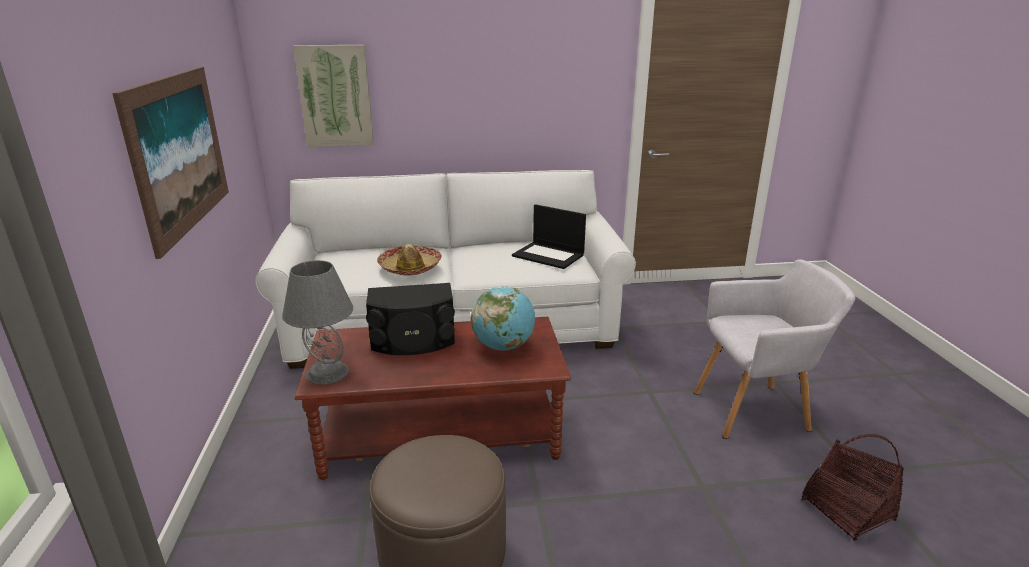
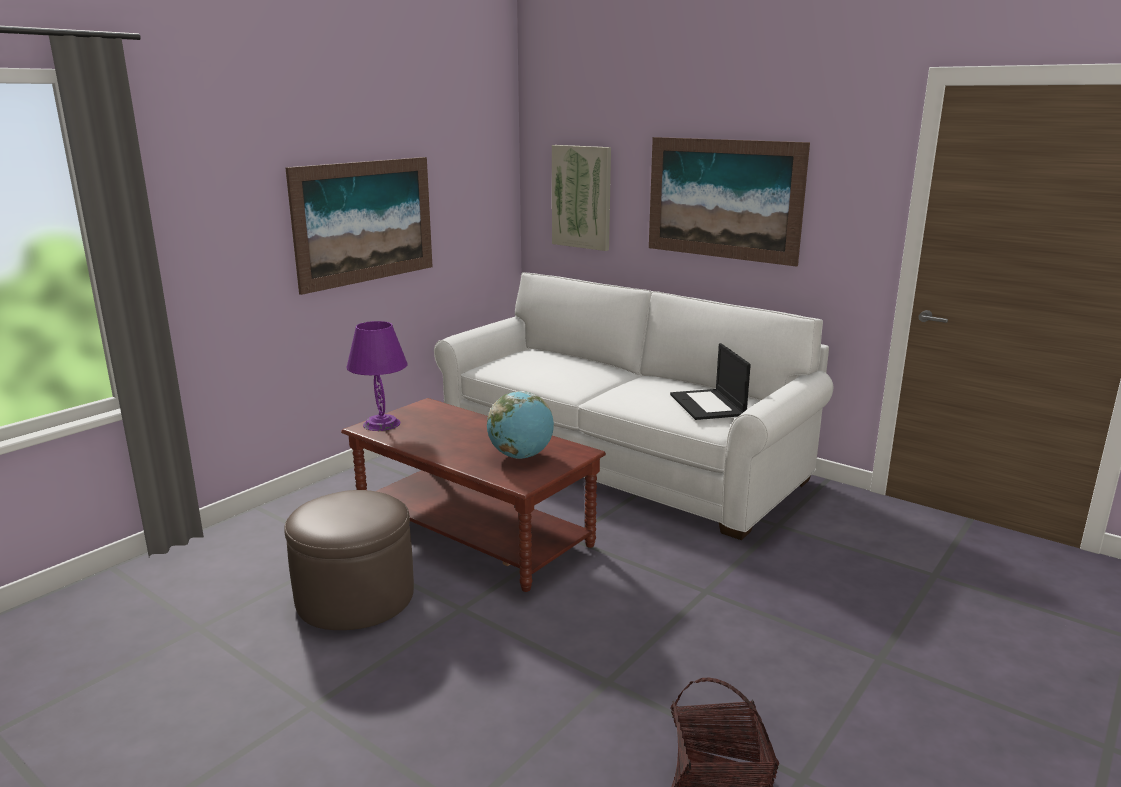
camera: 45 degrees right, 5 degrees down
grey table lamp [282,260,353,384] -> purple table lamp [346,321,408,431]
black speaker [366,283,455,355] -> none
hat [377,244,442,276] -> none
grey armchair [694,259,855,439] -> none
none -> picture [649,137,810,267]

